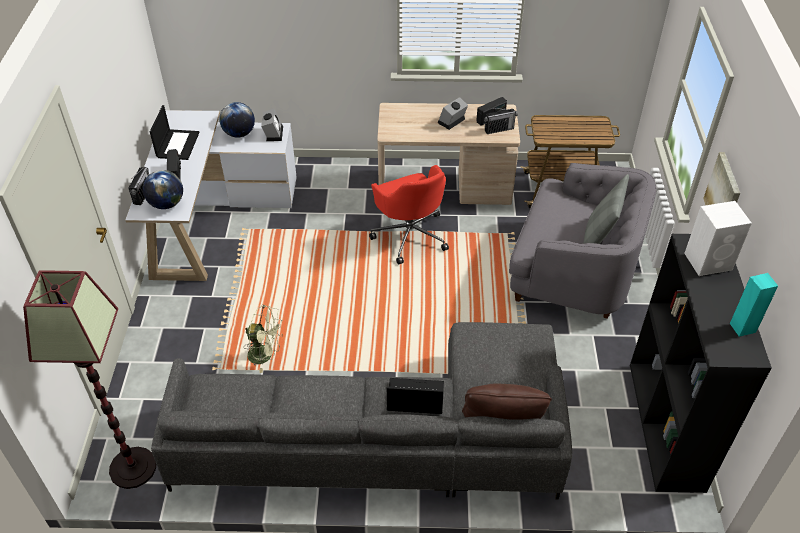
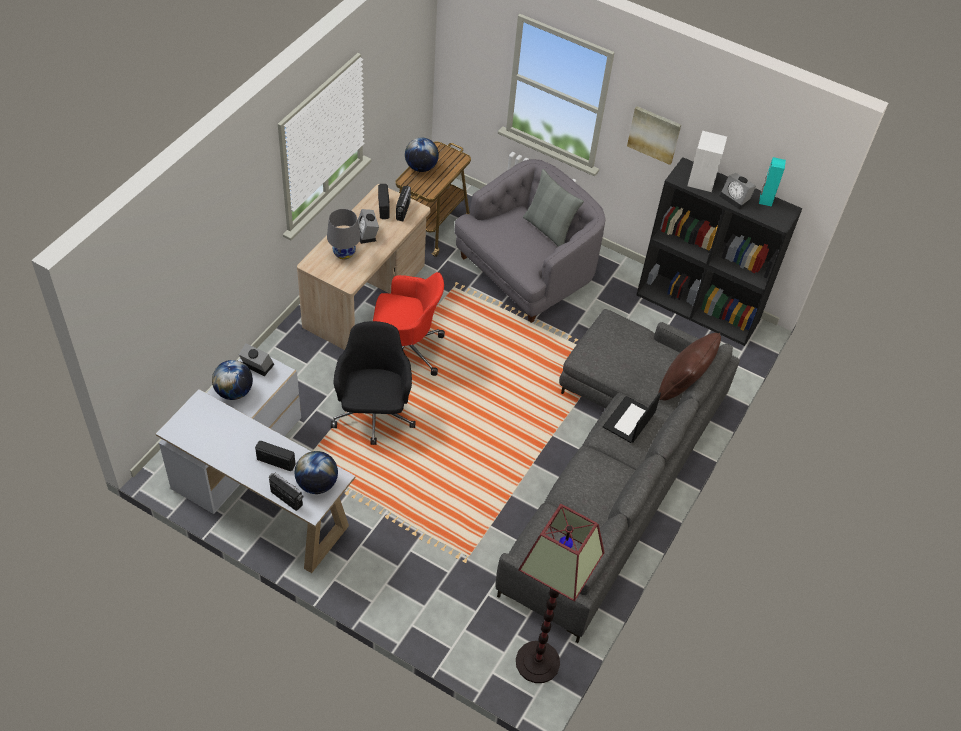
camera: 65 degrees left, 5 degrees up
laptop [150,105,199,160] -> none
green fan [244,305,283,373] -> none
none -> grey table lamp [327,209,361,260]
none -> black office chair [331,321,415,445]
none -> globe [405,138,439,172]
none -> alarm clock [720,173,756,210]

